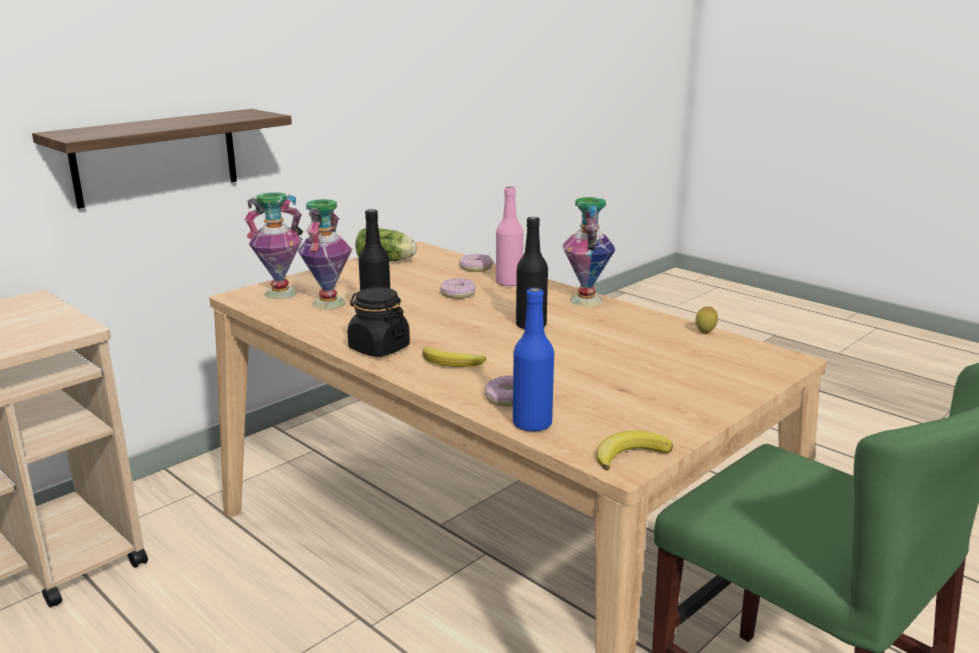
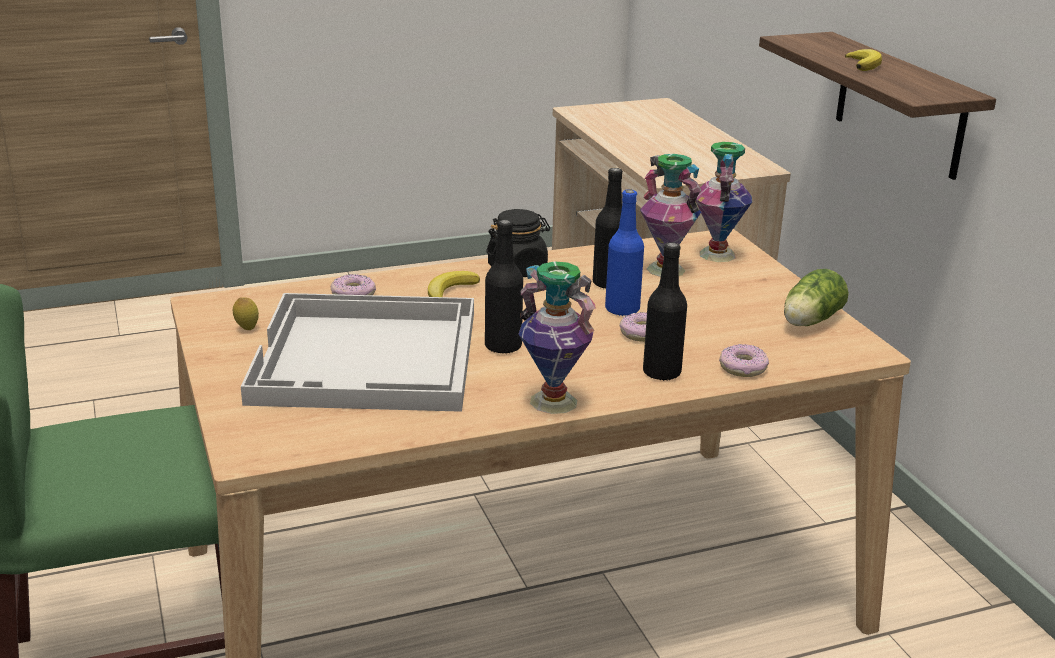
camera: 115 degrees right, 5 degrees up
pink bottle [496,186,523,287] -> black bottle [643,242,687,381]
blue bottle [513,288,554,432] -> blue bottle moved to [605,189,644,316]
banana [596,431,673,471] -> banana moved to [845,49,882,71]
lemon [695,306,718,334] -> lemon moved to [233,297,259,330]
none -> white tray [241,293,474,412]

